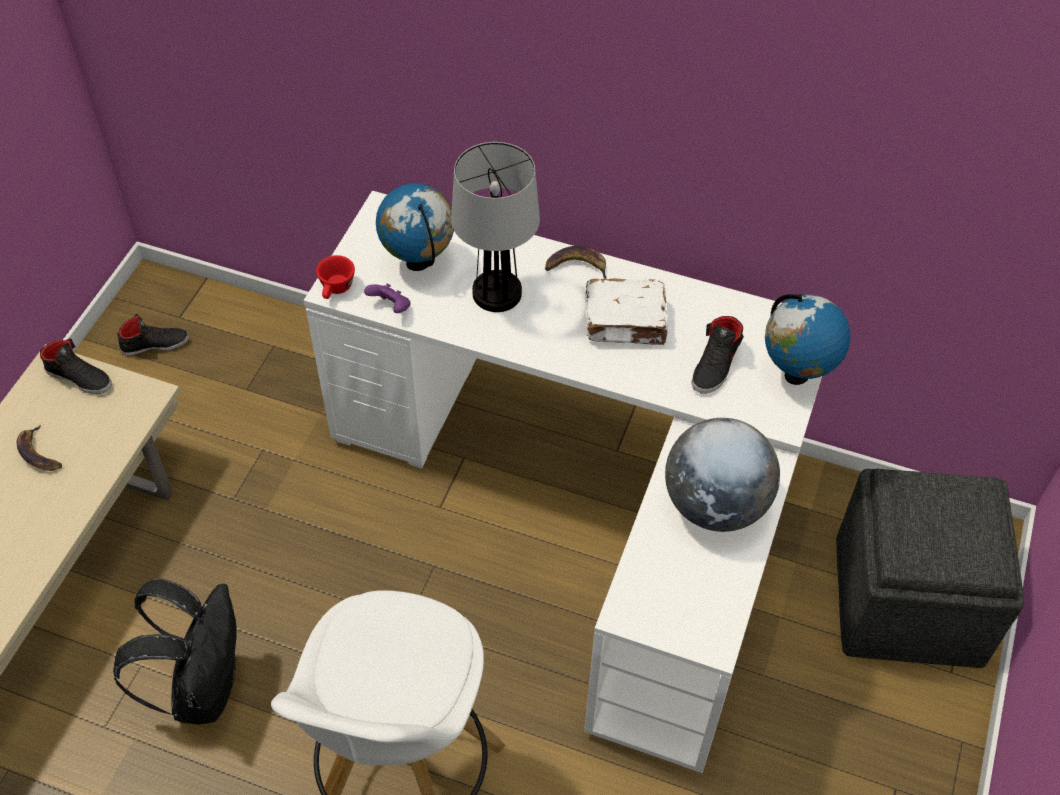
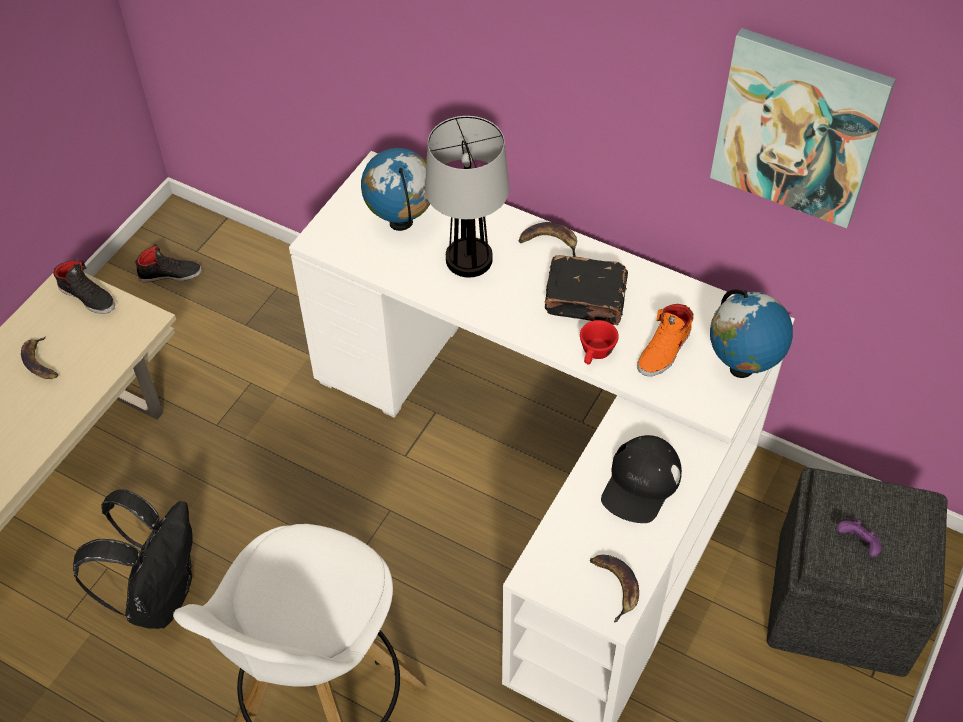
camera: 10 degrees right, 0 degrees up
red cup [316,255,355,299] -> red cup moved to [580,320,619,365]
purple game controller [364,284,410,313] -> purple game controller moved to [837,520,882,557]
white book [585,278,669,345] -> black book [545,255,628,325]
globe [665,418,780,532] -> black cap [601,435,682,523]
black shoe [691,316,744,394] -> orange shoe [637,304,694,376]
none -> banana [590,555,639,623]
none -> picture [710,28,896,228]

